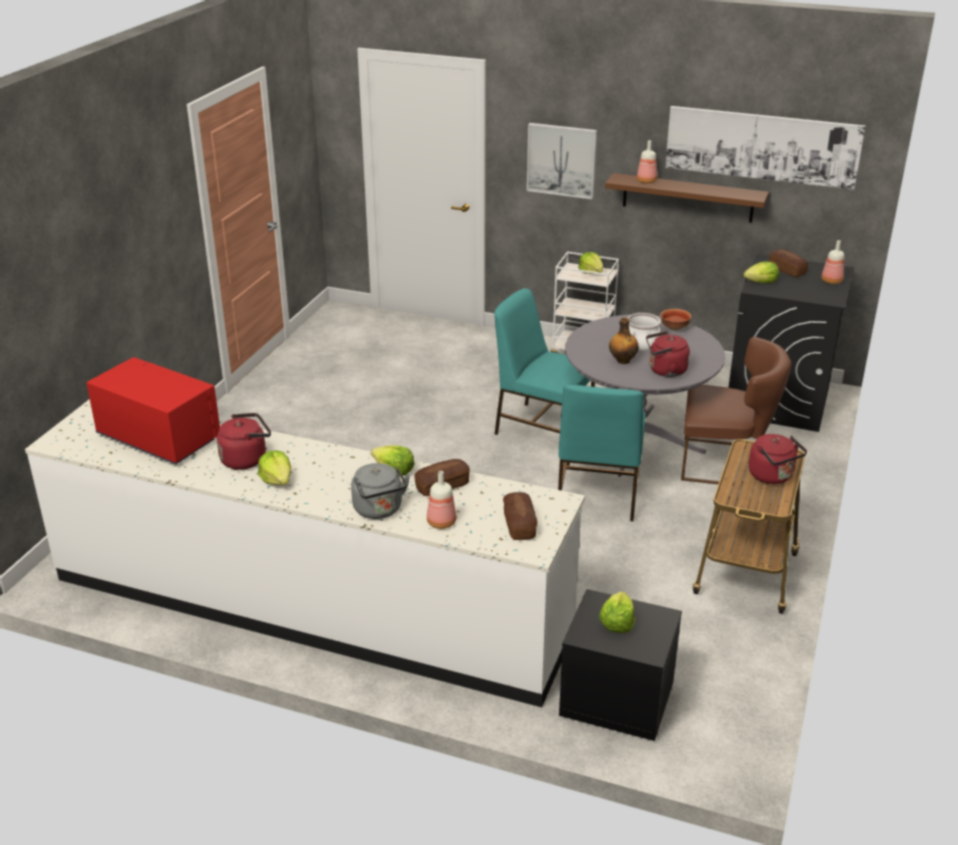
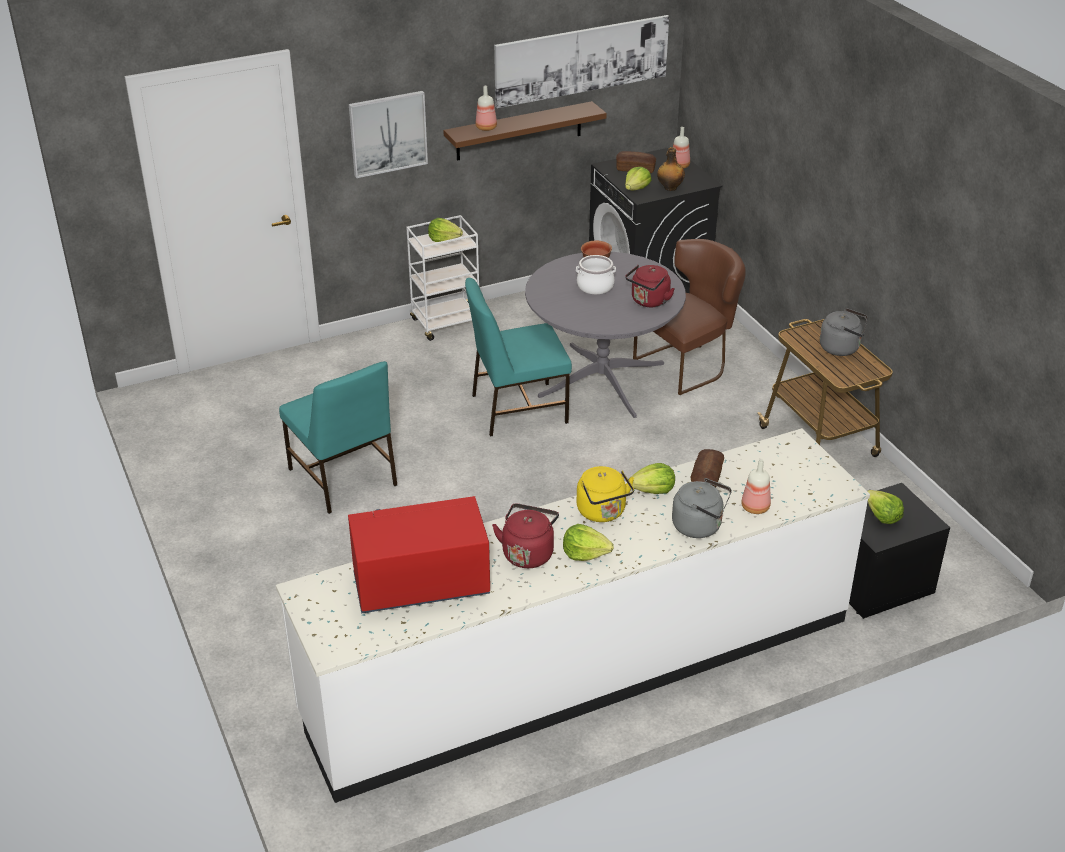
camera: 45 degrees left, 5 degrees up
bread [503,492,538,540] -> none
turquoise chair [558,385,646,521] -> turquoise chair moved to [279,361,397,514]
bottle [609,317,639,364] -> bottle moved to [657,147,685,191]
red kettle [749,434,807,484] -> grey kettle [820,308,868,356]
none -> yellow kettle [577,466,634,522]

